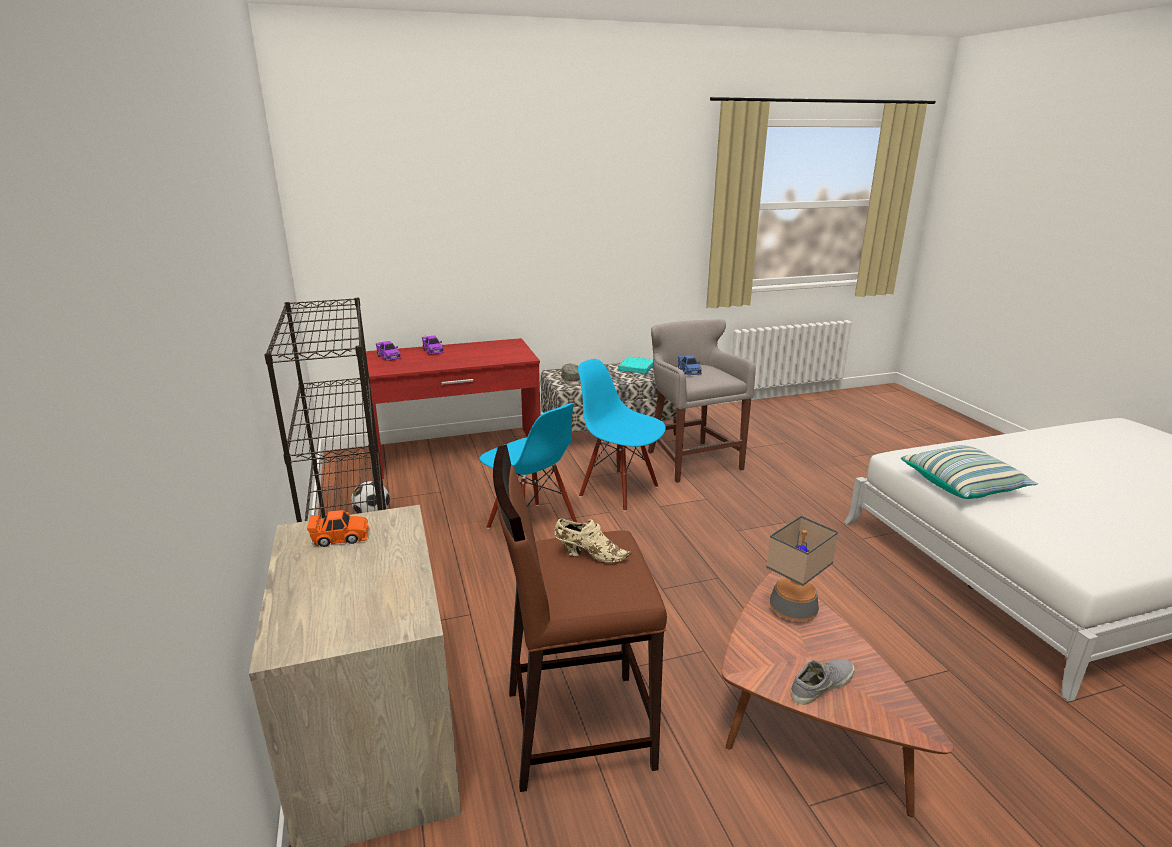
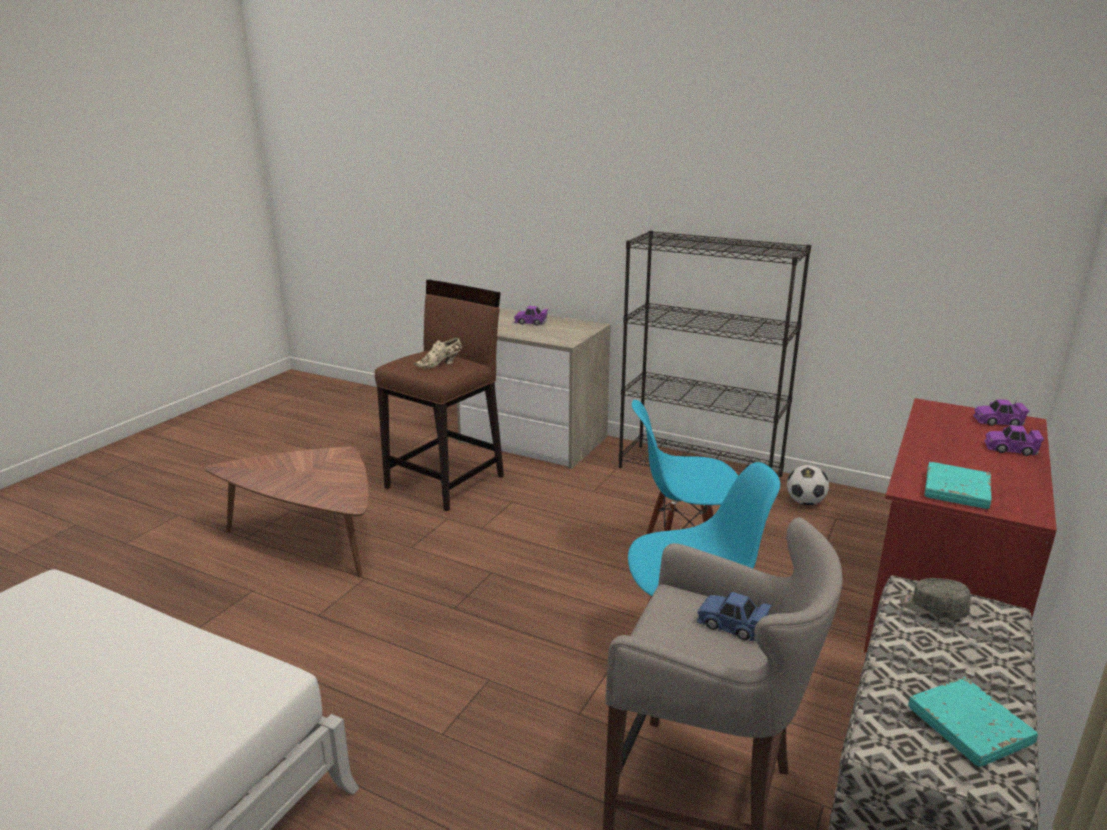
camera: 135 degrees right, 0 degrees up
orange toy car [307,510,369,547] -> none
table lamp [766,516,838,621] -> none
grey shoe [791,659,855,705] -> none
pillow [901,445,1038,499] -> none
none -> purple toy car [514,306,548,325]
none -> turquoise book [925,462,992,509]

